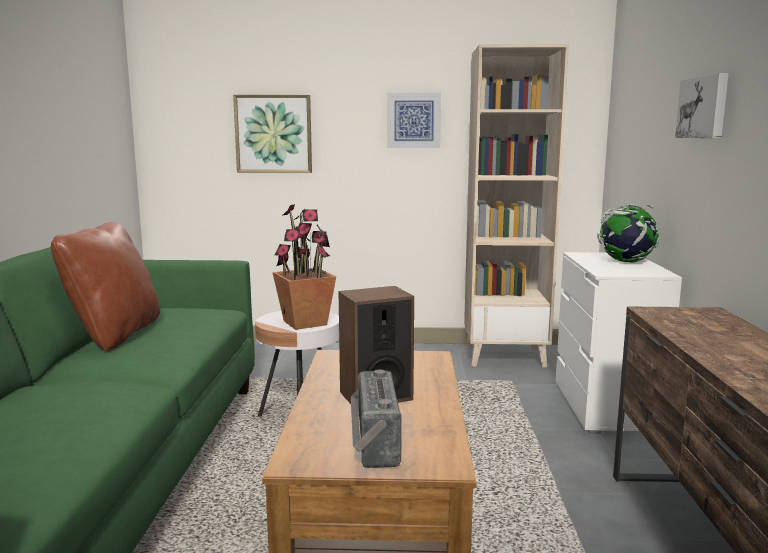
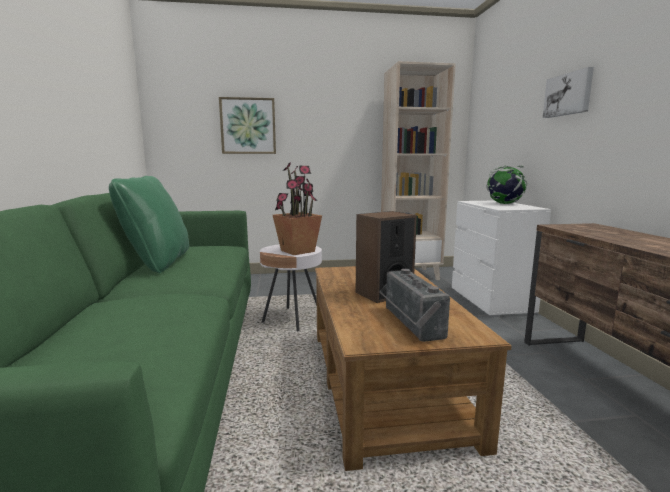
camera: 10 degrees left, 0 degrees up
brown pillow [51,222,160,351] -> green pillow [109,176,189,273]
picture [387,93,441,148] -> none

